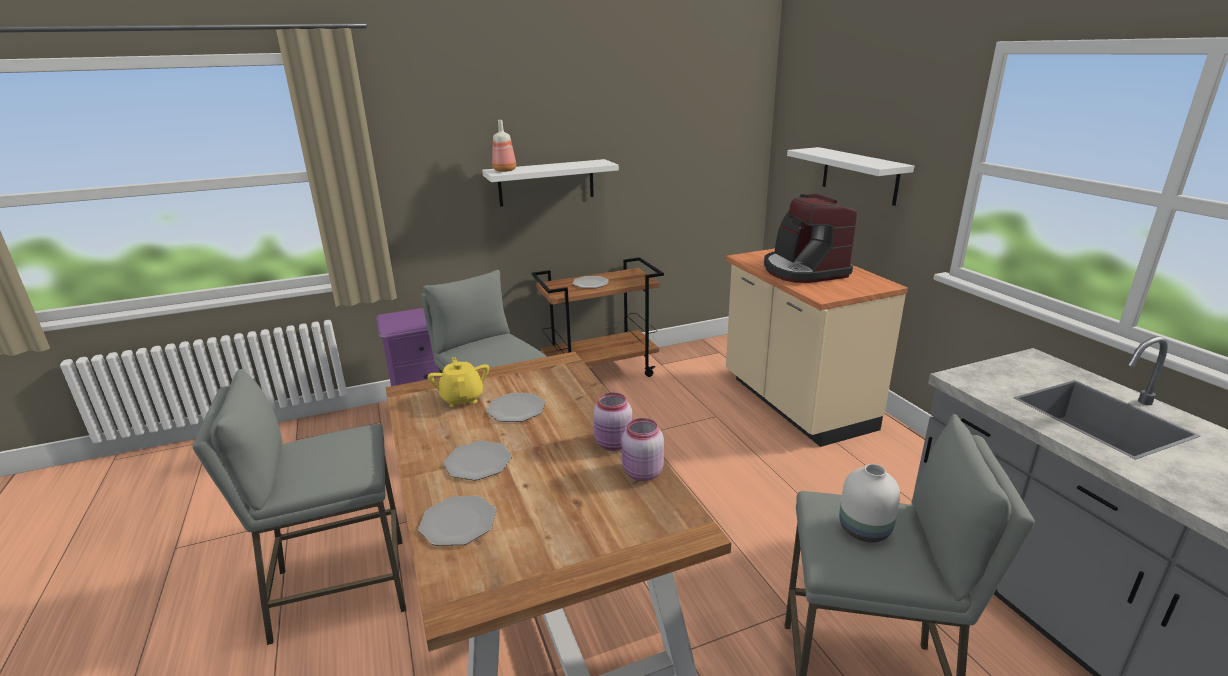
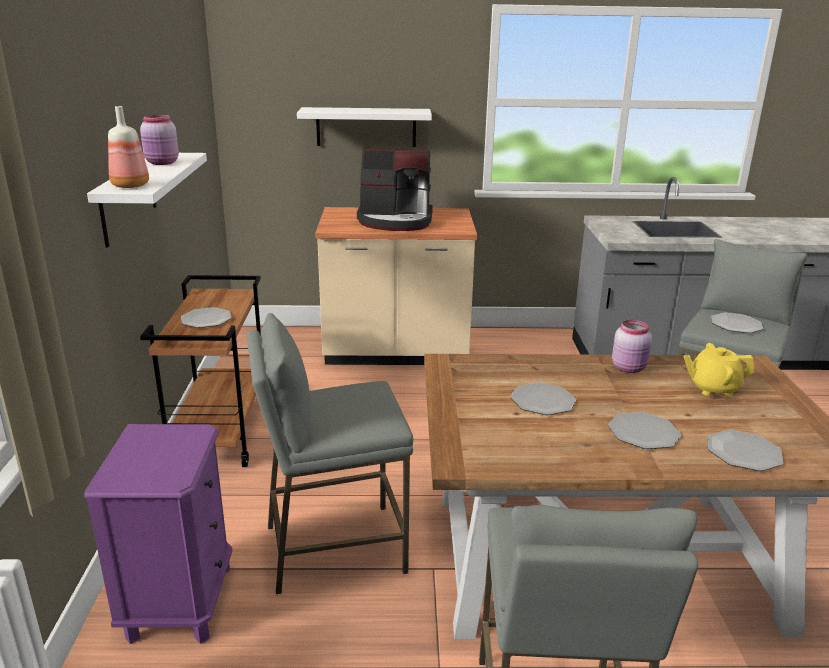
camera: 70 degrees left, 0 degrees up
yellow teapot [428,357,489,407] -> yellow teapot moved to [683,343,754,396]
pink jar [622,418,664,481] -> pink jar moved to [140,115,179,165]
white vase [839,464,900,543] -> plate [711,313,763,333]

